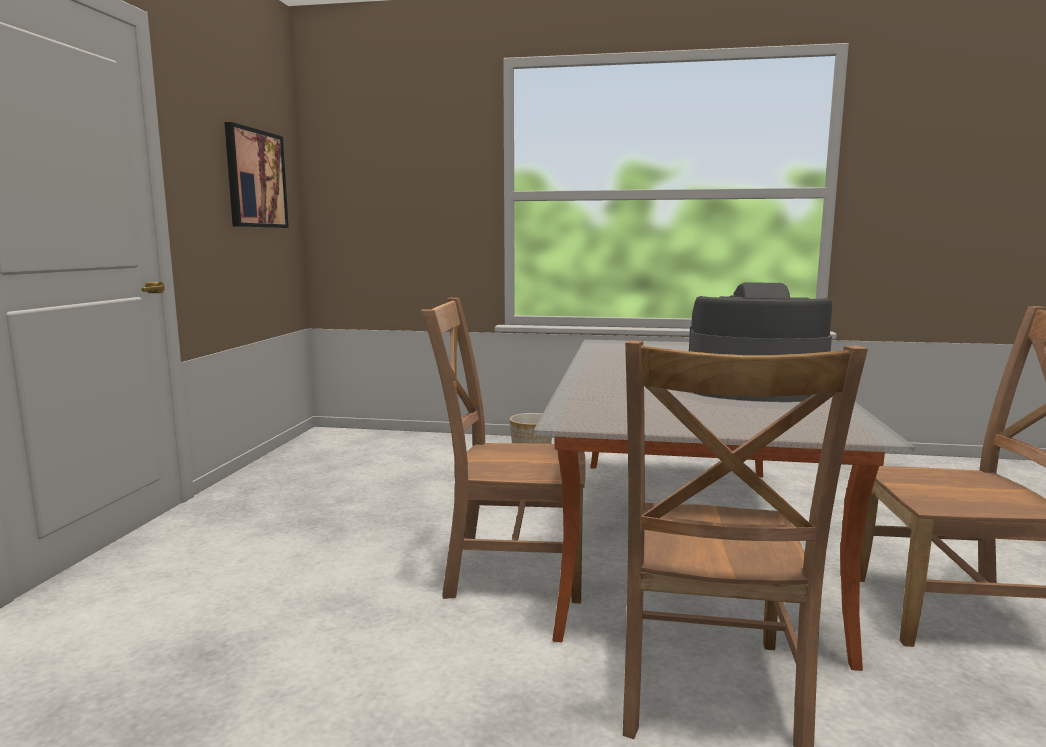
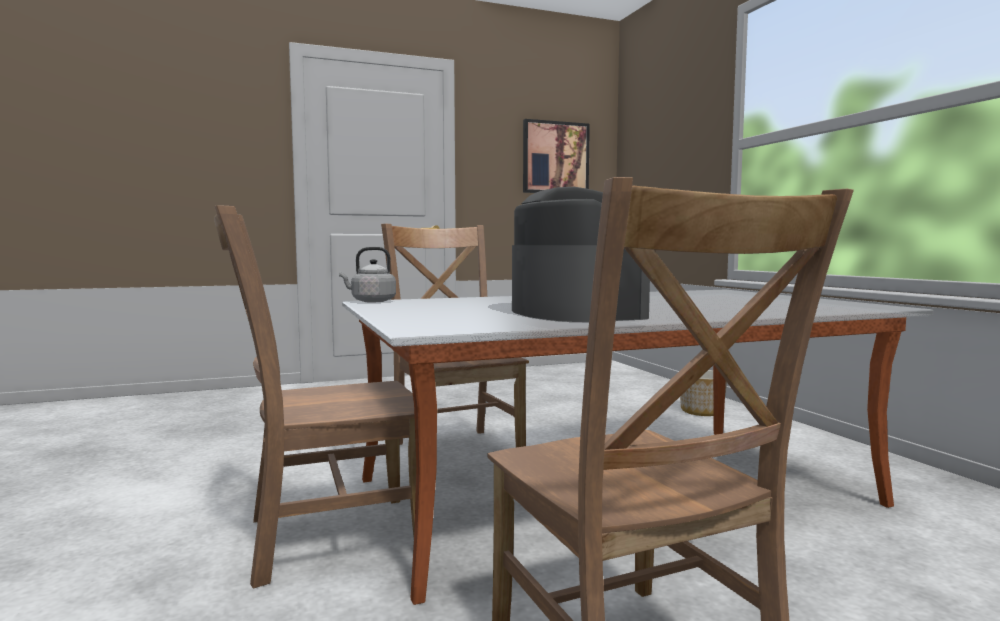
camera: 60 degrees right, 5 degrees down
none -> grey kettle [339,247,396,302]

